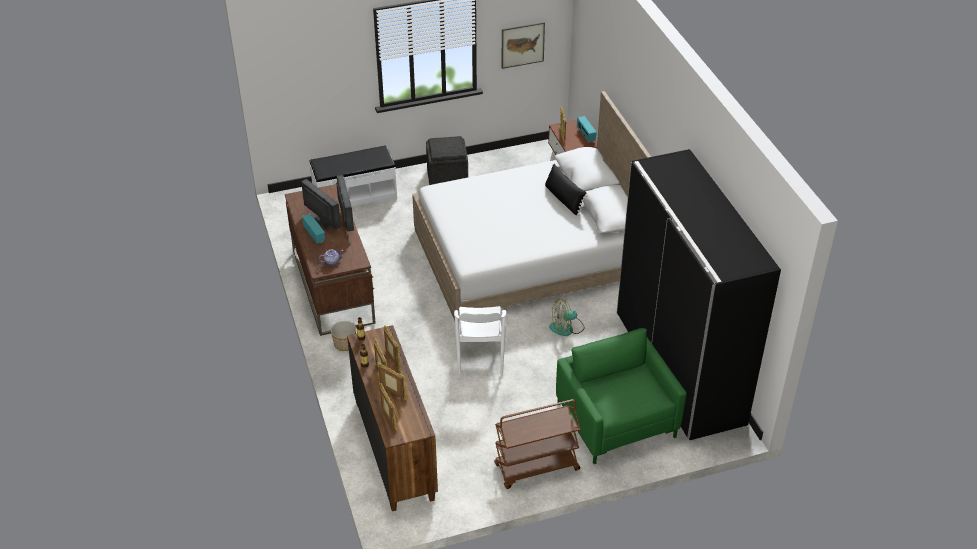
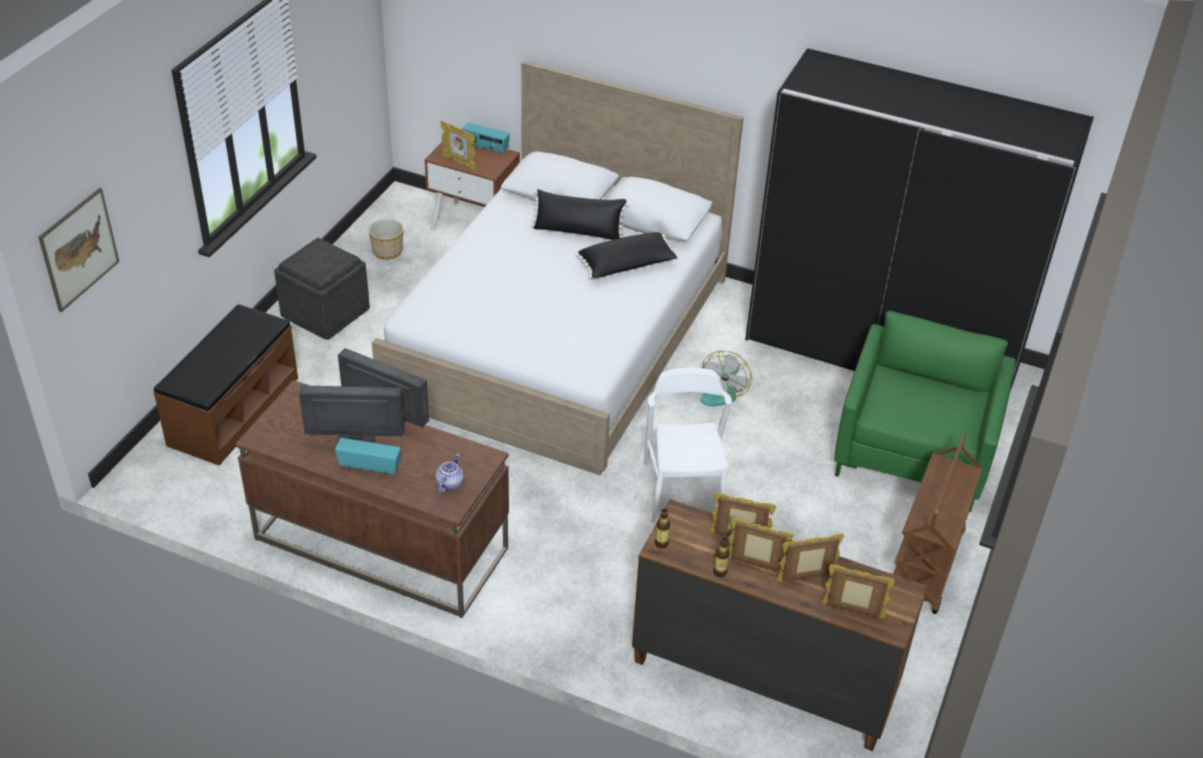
camera: 50 degrees left, 0 degrees up
white bench [309,145,397,206] -> brown bench [153,304,298,466]
planter [331,321,356,351] -> planter moved to [368,219,403,260]
white chair [454,306,506,374] -> white chair turned 135 degrees counterclockwise [644,367,732,523]
picture [501,22,545,69] -> picture moved to [38,188,119,312]
green armchair [556,328,686,464] -> green armchair turned 90 degrees clockwise [834,311,1016,512]
none -> black pillow [575,232,679,279]

